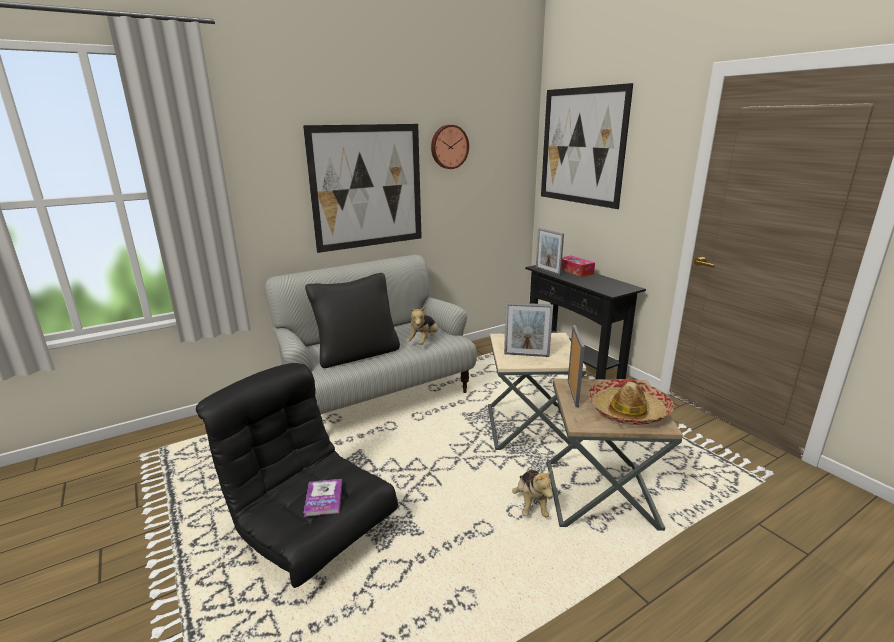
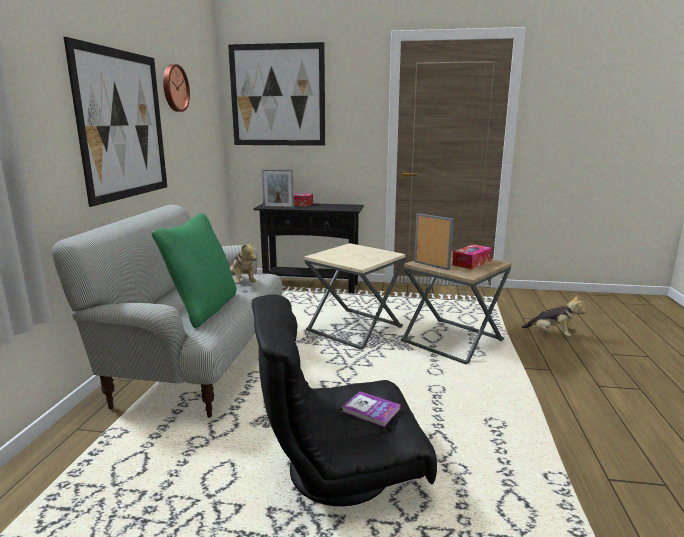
camera: 50 degrees left, 5 degrees down
black pillow [305,273,400,368] -> green pillow [151,213,236,328]
picture frame [504,302,553,357] -> none
plush toy [512,470,553,517] -> plush toy moved to [521,296,586,336]
hat [588,379,674,425] -> tissue box [452,244,492,269]

